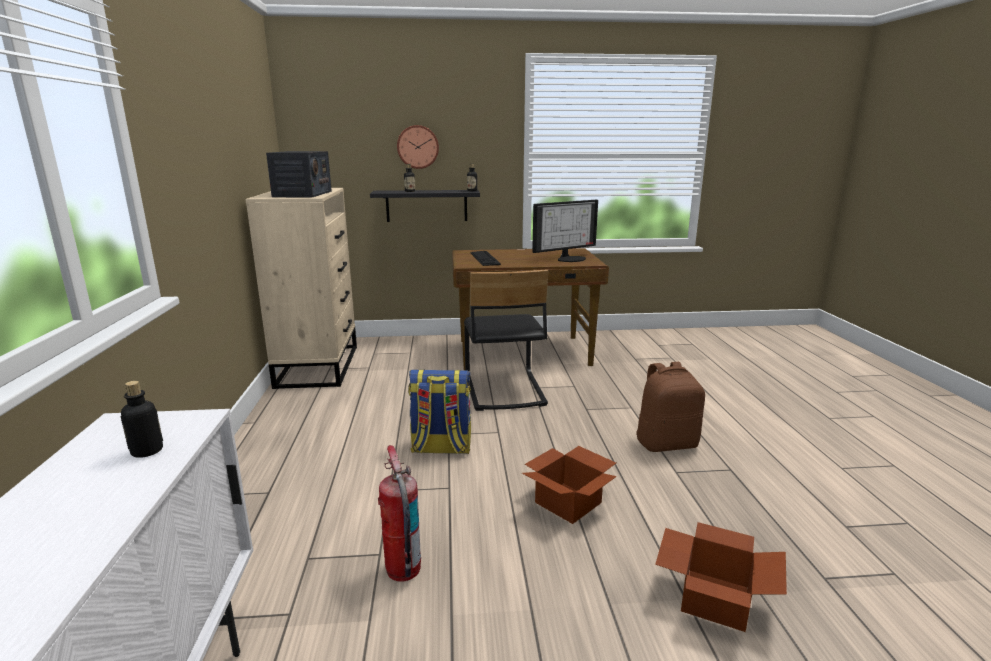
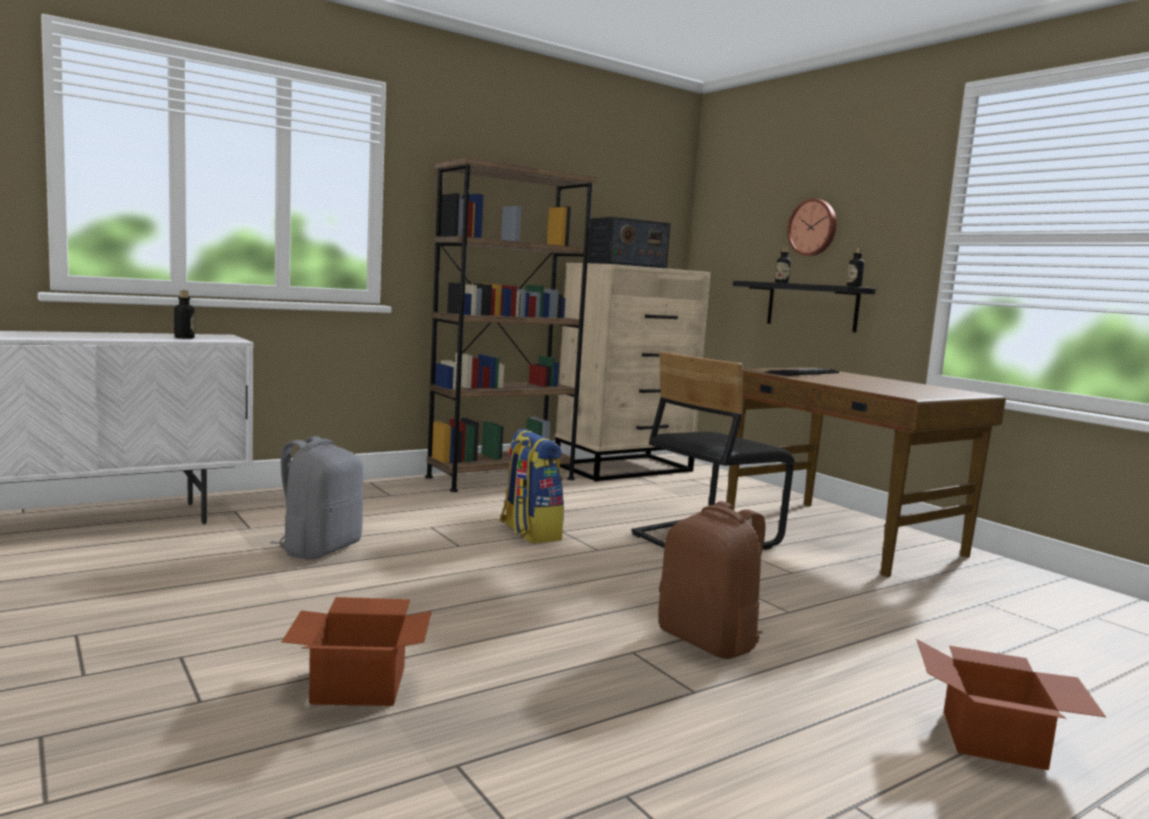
camera: 60 degrees right, 10 degrees down
fire extinguisher [378,445,421,582] -> grey backpack [270,436,363,560]
cardboard box [522,446,617,524] -> cardboard box moved to [916,639,1106,770]
monitor [532,200,598,262] -> none
none -> brown bookcase [425,157,597,492]

